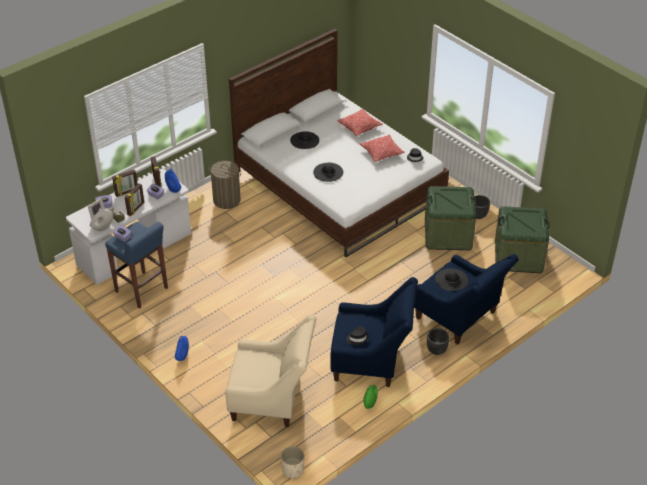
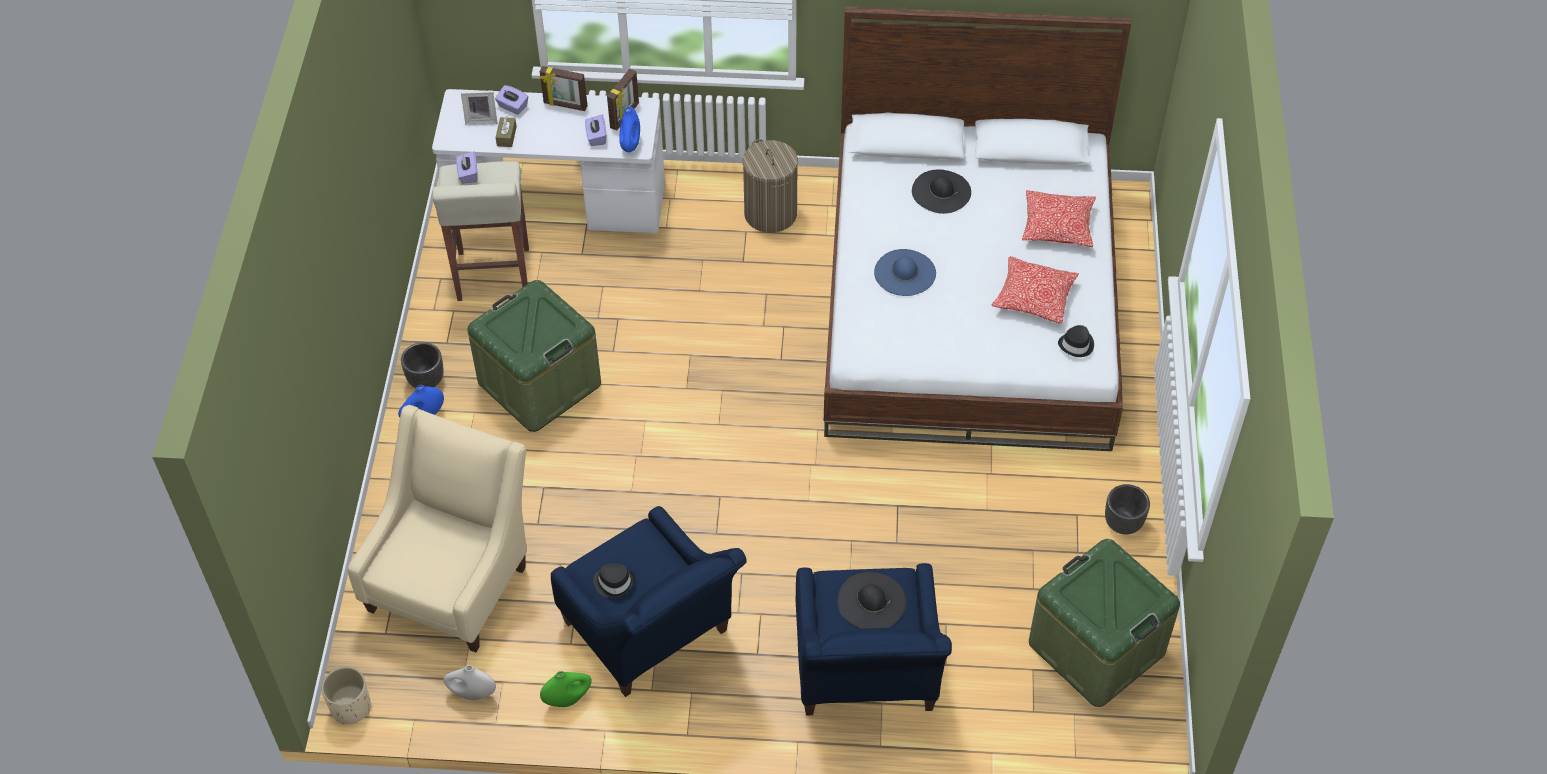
camera: 45 degrees right, 10 degrees up
white vase [90,207,113,231] -> white vase moved to [443,665,496,701]
blue stool [105,222,168,309] -> beige stool [432,161,529,301]
picture frame [125,183,144,216] -> none
beige armchair [226,314,317,427] -> beige armchair turned 120 degrees counterclockwise [347,405,527,652]
black hat [313,163,343,182] -> blue hat [874,249,936,296]
green storage box [425,186,476,250] -> green storage box moved to [468,280,601,432]
black planter [427,328,449,355] -> black planter moved to [401,342,444,388]

